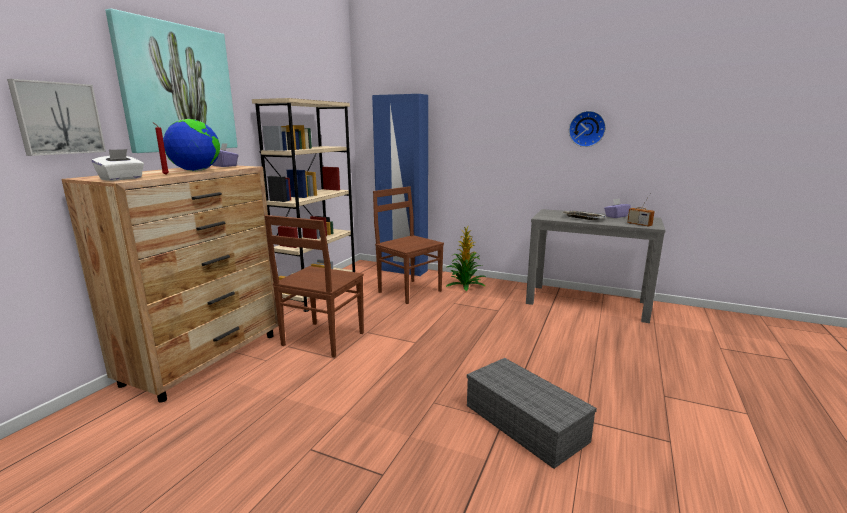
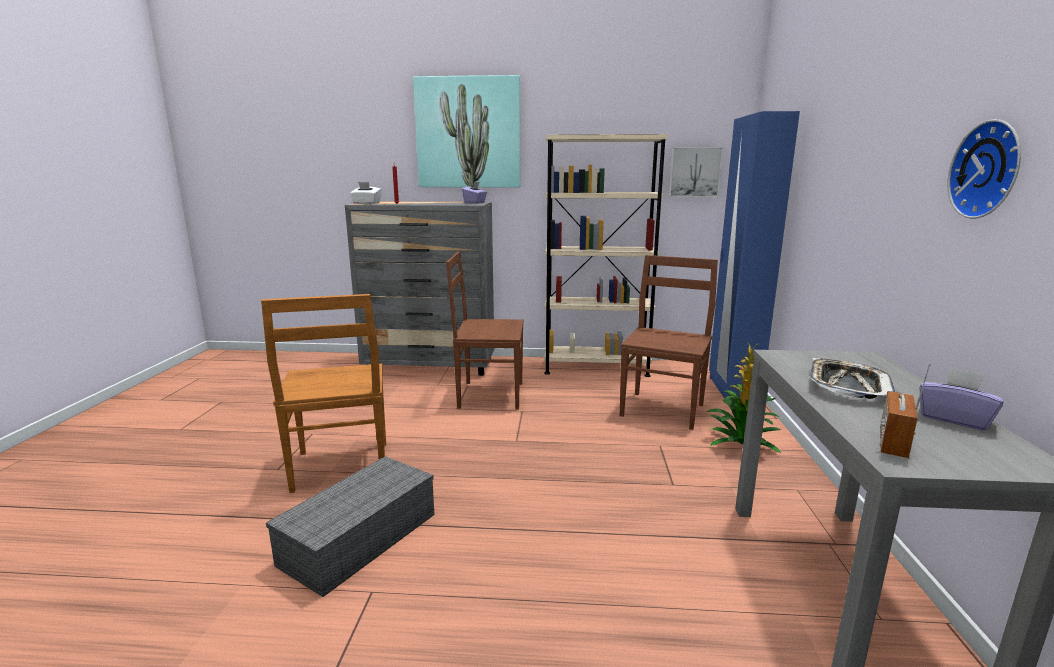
camera: 70 degrees right, 0 degrees up
picture [7,79,106,156] -> picture moved to [669,147,723,197]
brown dresser [61,165,279,403] -> grey dresser [345,202,494,376]
globe [163,119,220,171] -> none
none -> brown chair [261,294,386,493]

